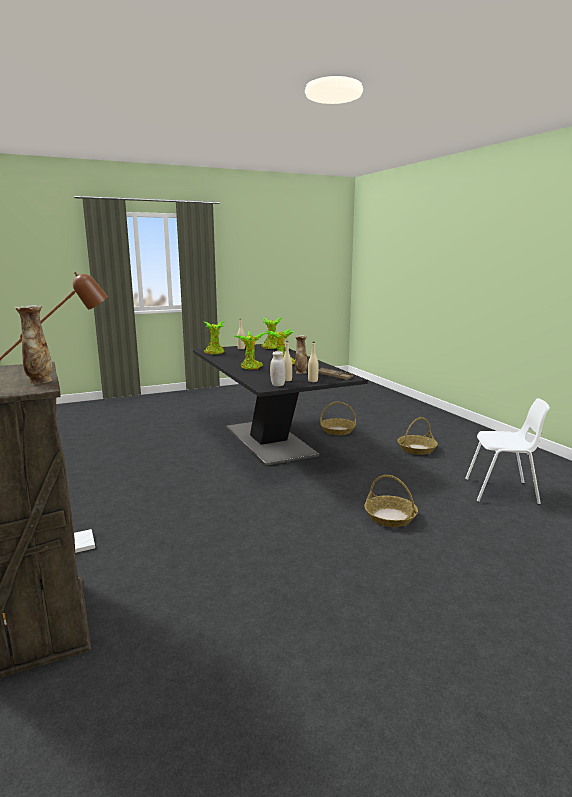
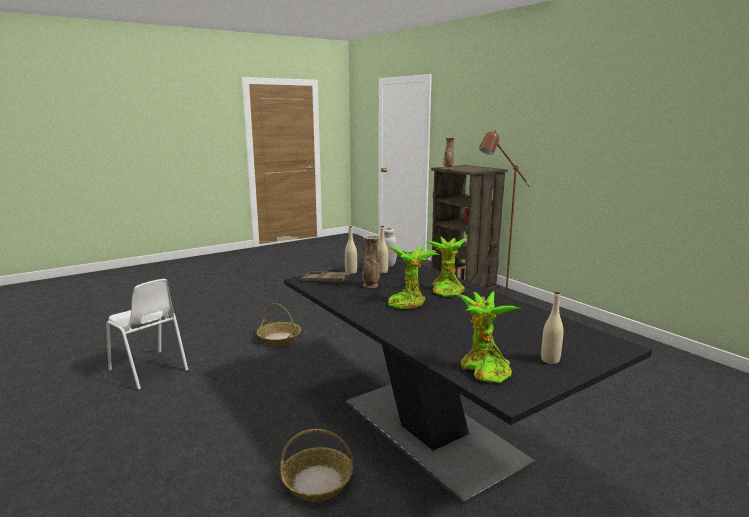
camera: 170 degrees right, 0 degrees up
potted plant [204,321,226,354] -> none
basket [397,417,438,455] -> none
white chair [465,398,550,504] -> white chair turned 135 degrees counterclockwise [106,279,188,390]

